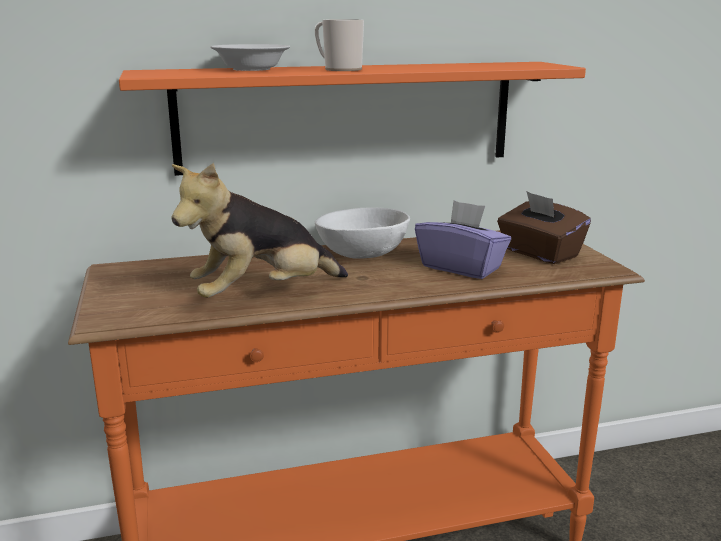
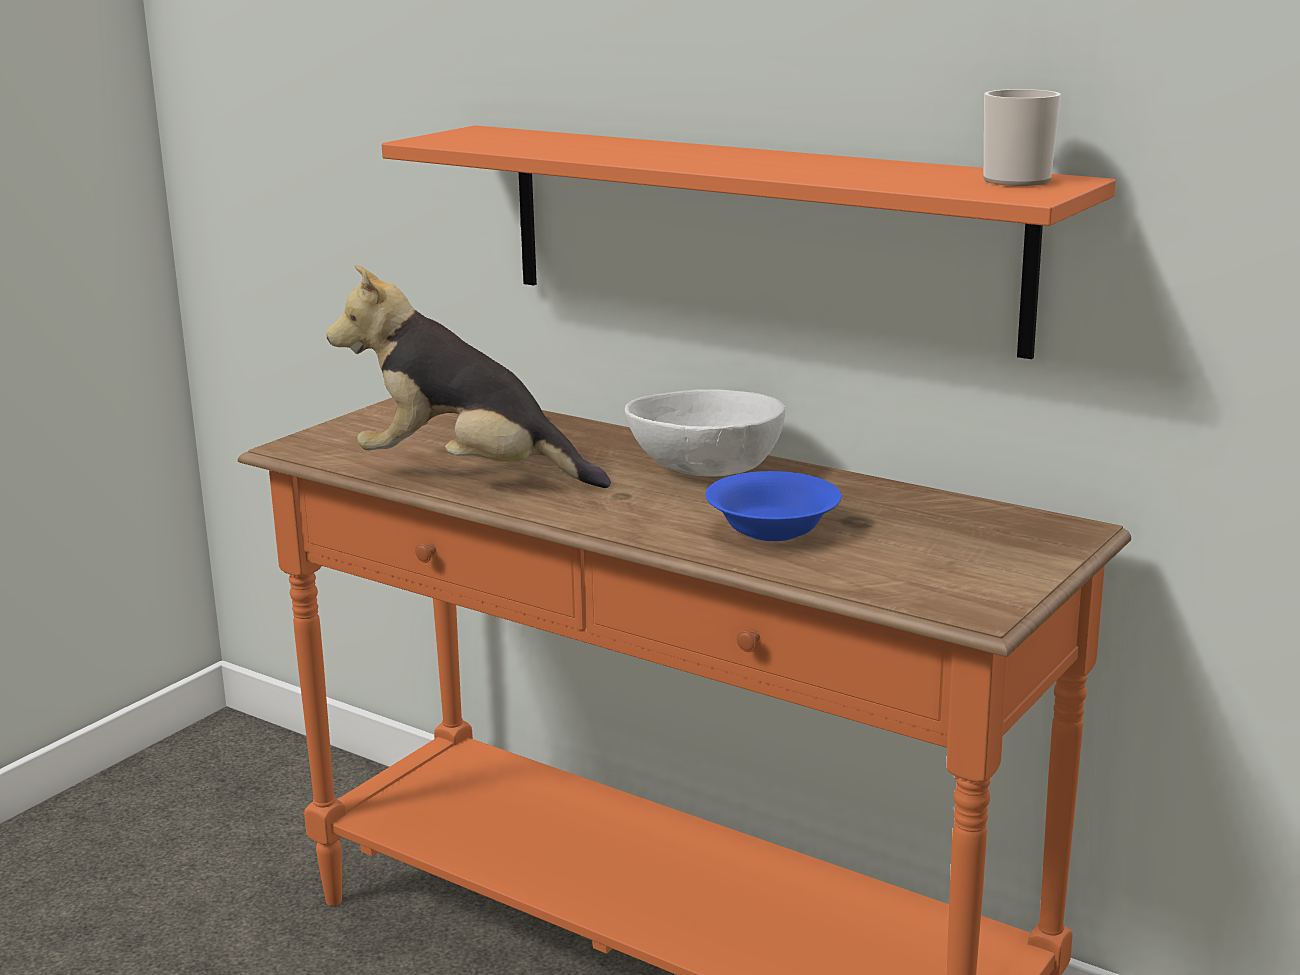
camera: 50 degrees right, 0 degrees up
white bowl [210,44,290,71] -> none
mug [315,19,364,71] -> mug moved to [984,89,1061,186]
purple tissue box [415,200,511,279] -> blue bowl [705,471,842,541]
brown tissue box [497,192,591,264] -> none

